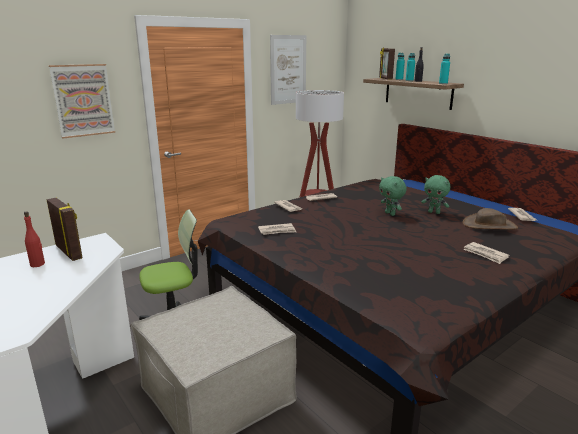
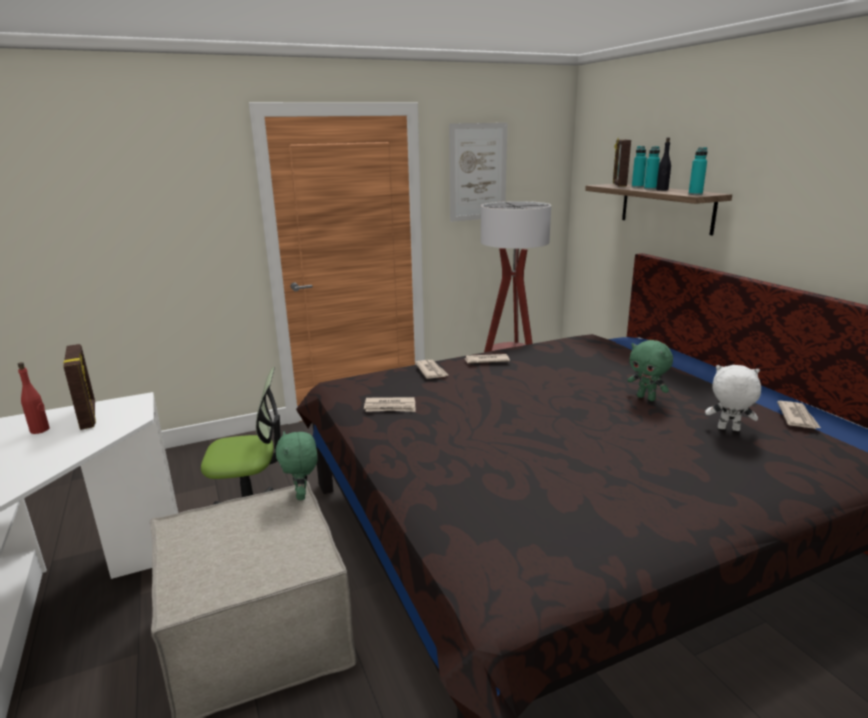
camera: 15 degrees right, 0 degrees up
picture [49,64,115,139] -> none
green plush toy [379,176,407,216] -> green plush toy moved to [276,431,317,500]
brown hat [463,208,518,230] -> white plush toy [705,365,761,431]
newspaper [463,242,509,264] -> none

